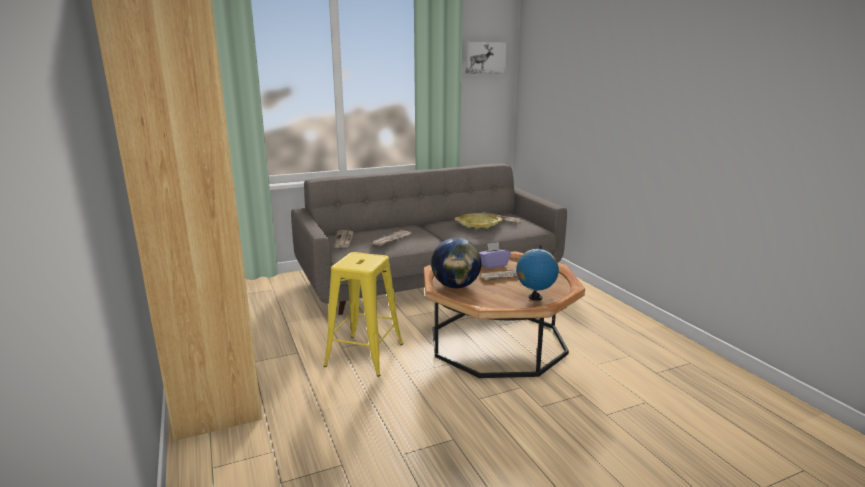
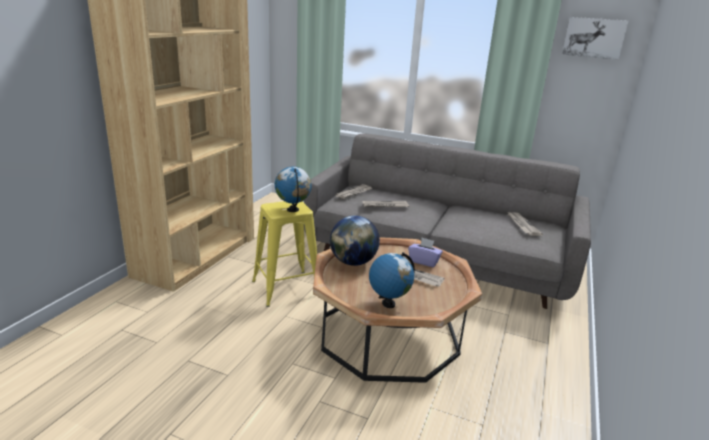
camera: 45 degrees right, 5 degrees up
yellow tray [455,213,503,229] -> none
none -> globe [275,167,312,212]

